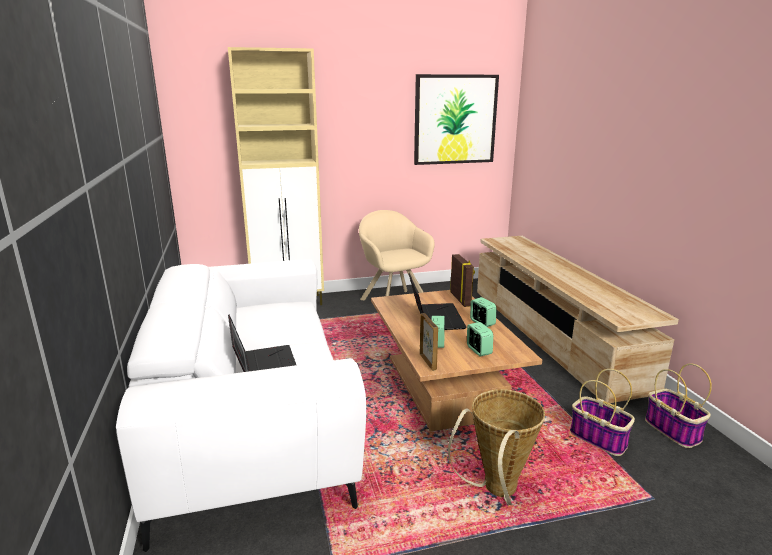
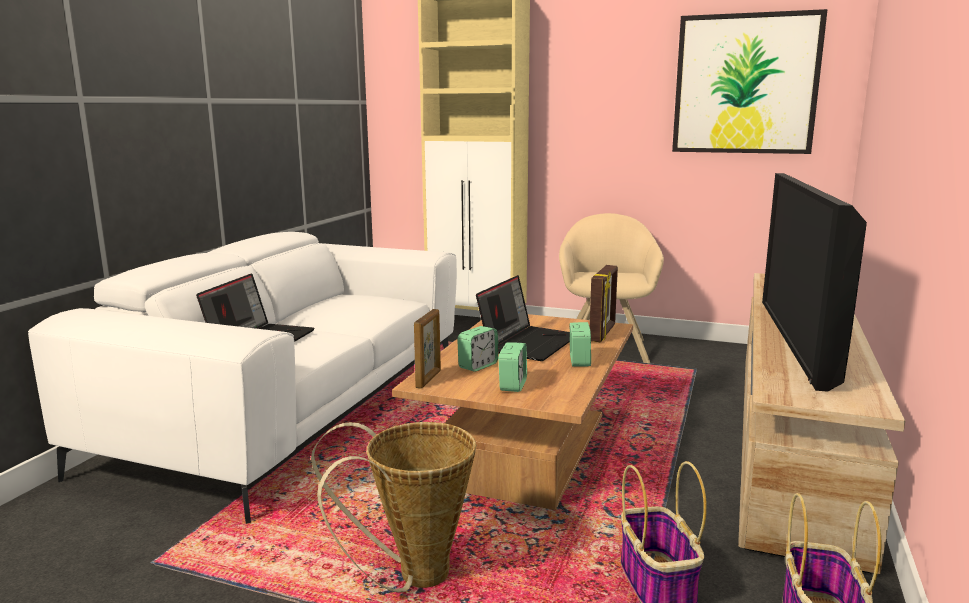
camera: 35 degrees right, 5 degrees down
none -> television [762,173,867,391]

